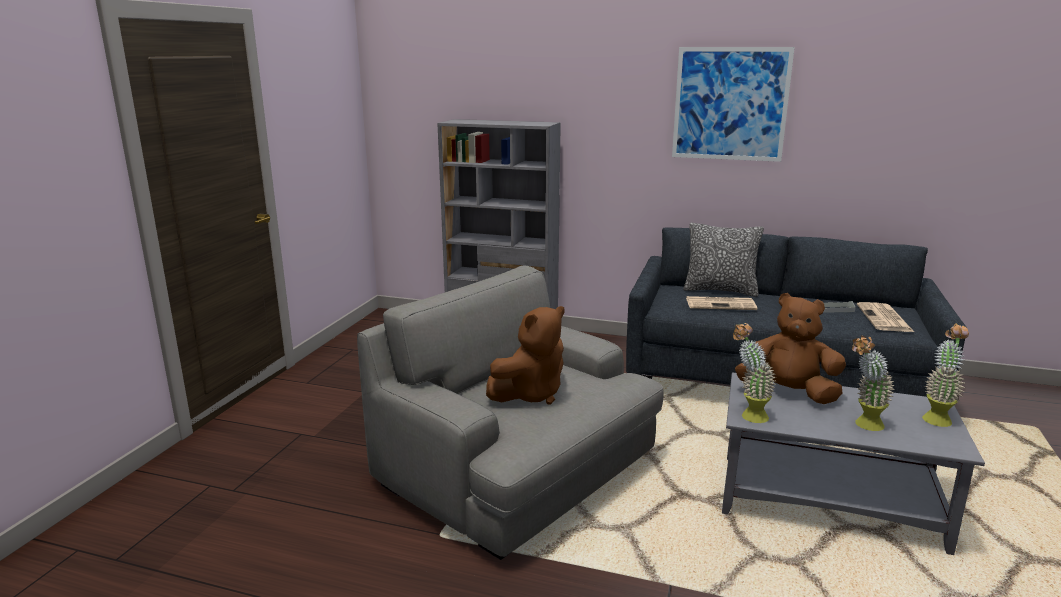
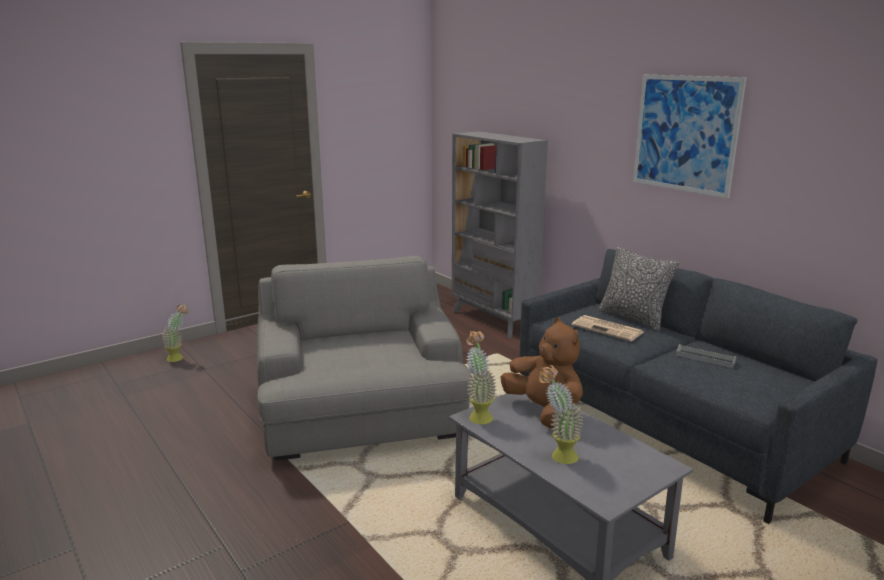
camera: 35 degrees right, 0 degrees up
brown plush toy [486,306,564,404] -> none
newspaper [857,302,914,332] -> none
potted plant [922,323,969,427] -> potted plant moved to [162,304,188,362]

